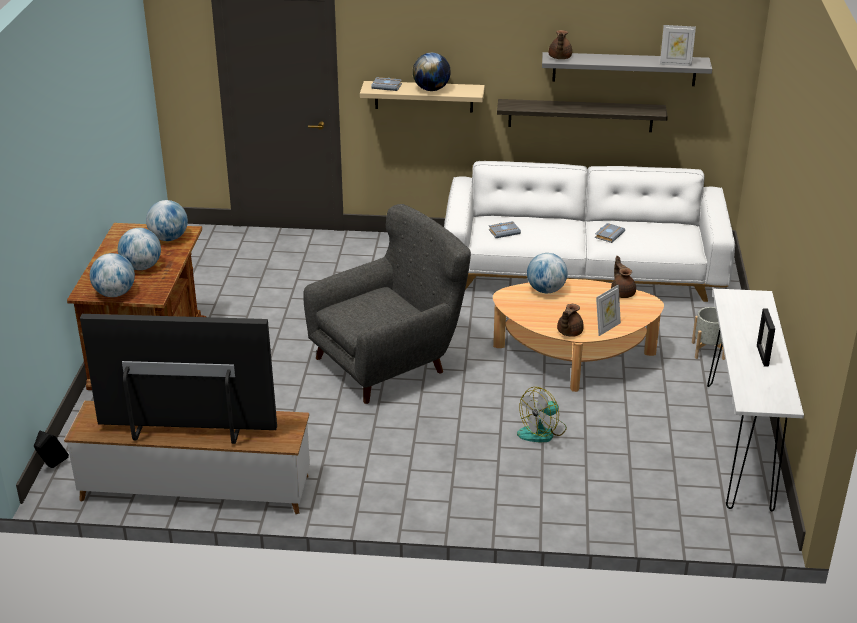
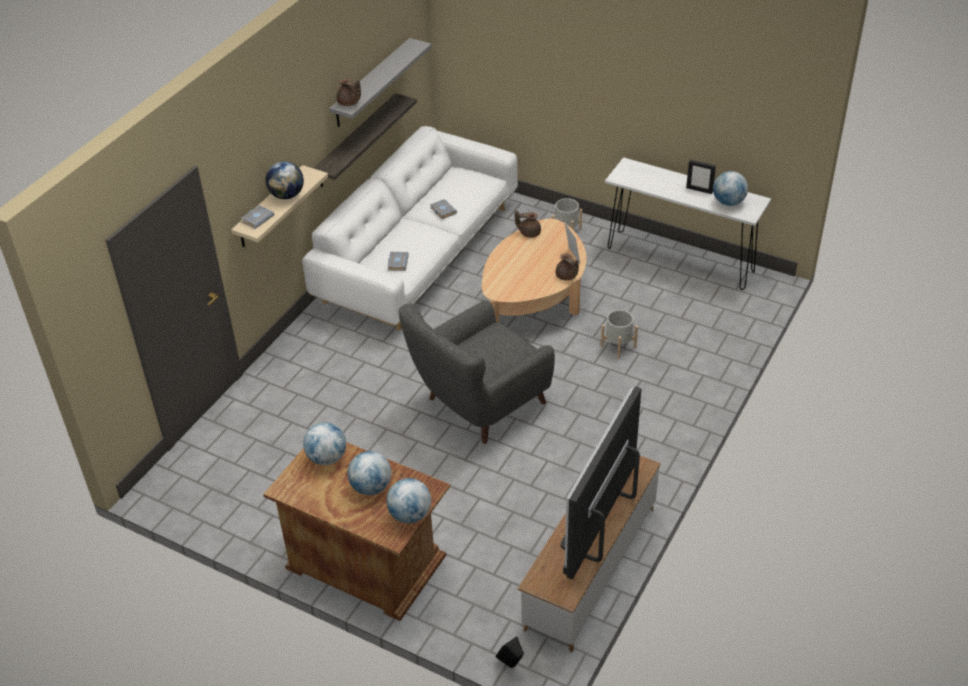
camera: 65 degrees left, 10 degrees up
grey armchair [303,204,471,404] -> grey armchair turned 120 degrees counterclockwise [399,301,555,444]
fan [517,387,567,442] -> grey planter [601,310,638,359]
globe [527,253,568,293] -> globe moved to [713,171,748,206]
picture frame [660,25,696,66] -> none

